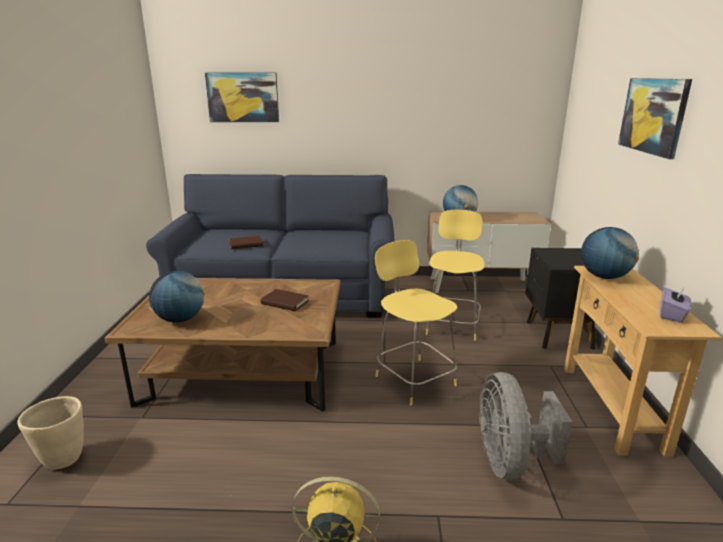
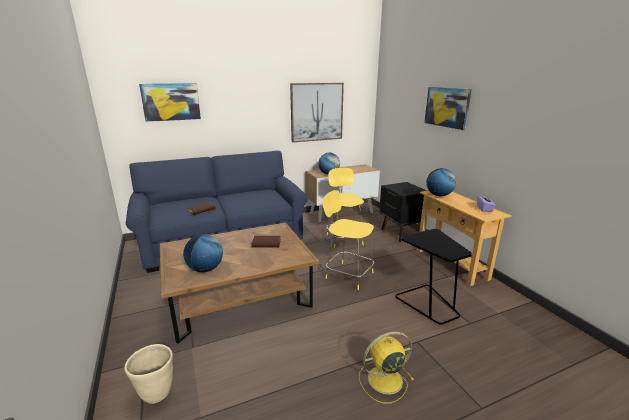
camera: 25 degrees left, 0 degrees up
grey fan [479,372,572,480] -> black side table [395,229,472,325]
none -> picture [290,83,344,143]

